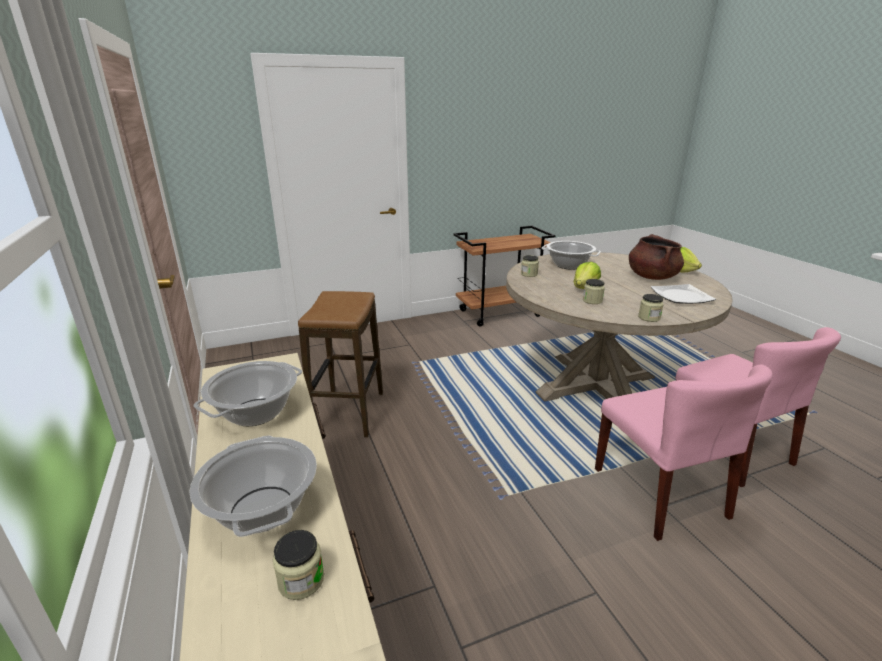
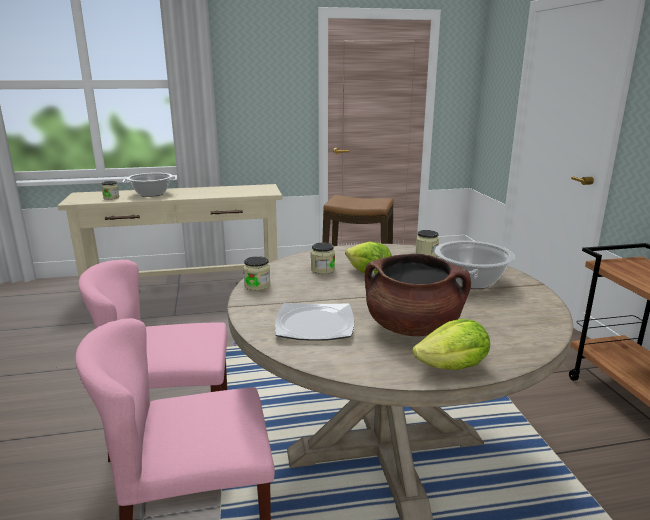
camera: 100 degrees right, 5 degrees down
cooking pot [194,361,302,426] -> none

